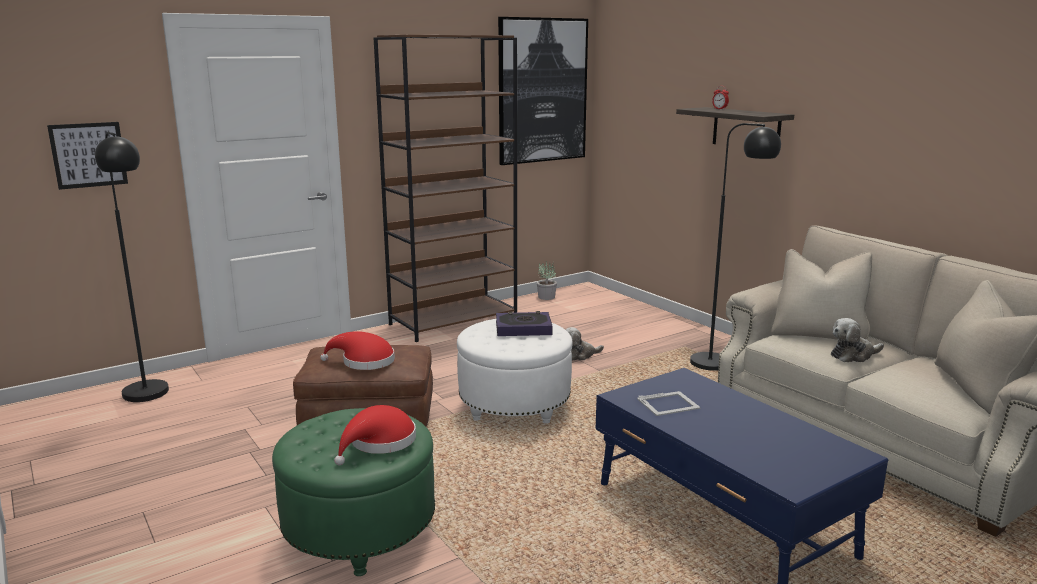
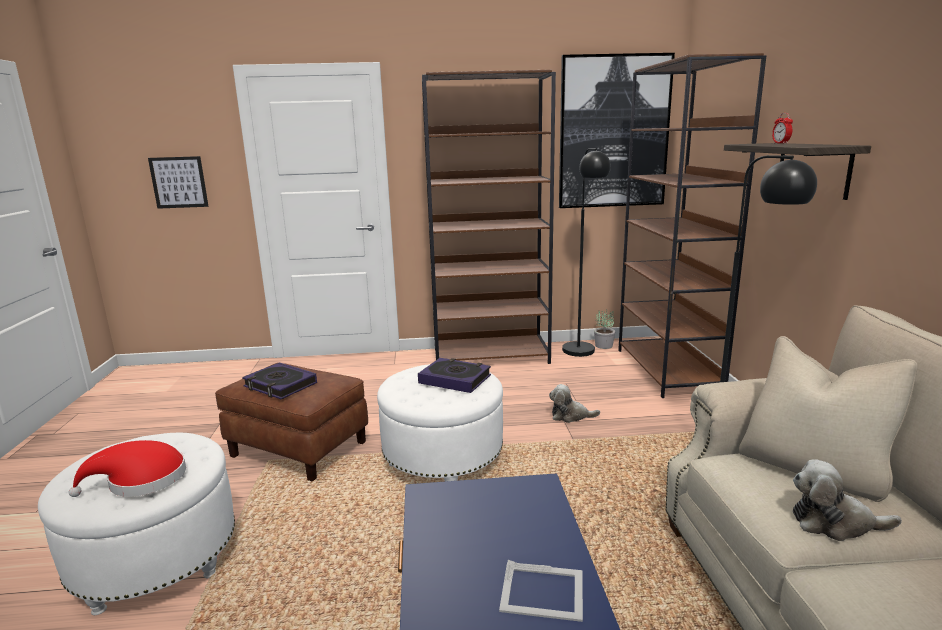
camera: 30 degrees right, 0 degrees up
black floor lamp [95,132,169,402] -> black floor lamp moved to [562,148,611,357]
green ottoman [272,408,435,576] -> white ottoman [38,433,235,615]
red hat [320,331,395,370] -> book [242,362,317,399]
picture frame [637,391,701,416] -> picture frame moved to [499,560,583,622]
none -> brown bookcase [618,53,766,398]

